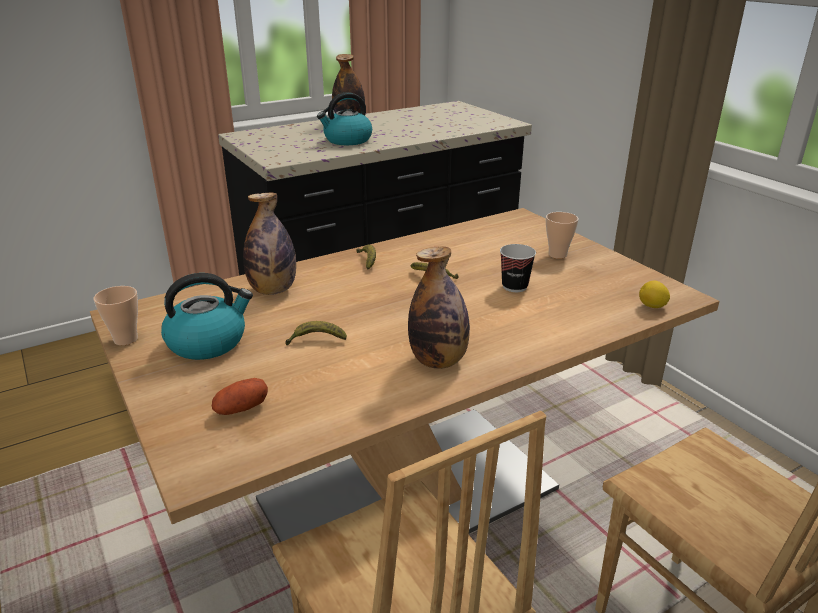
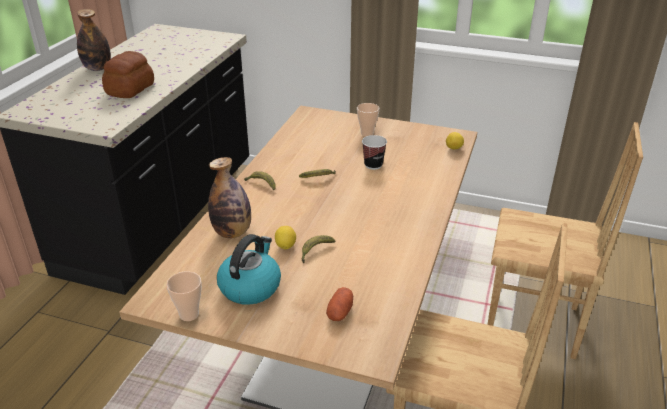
camera: 40 degrees left, 5 degrees up
kettle [317,92,372,145] -> bread [102,51,154,98]
bottle [408,247,470,369] -> none
none -> lemon [275,226,296,249]

